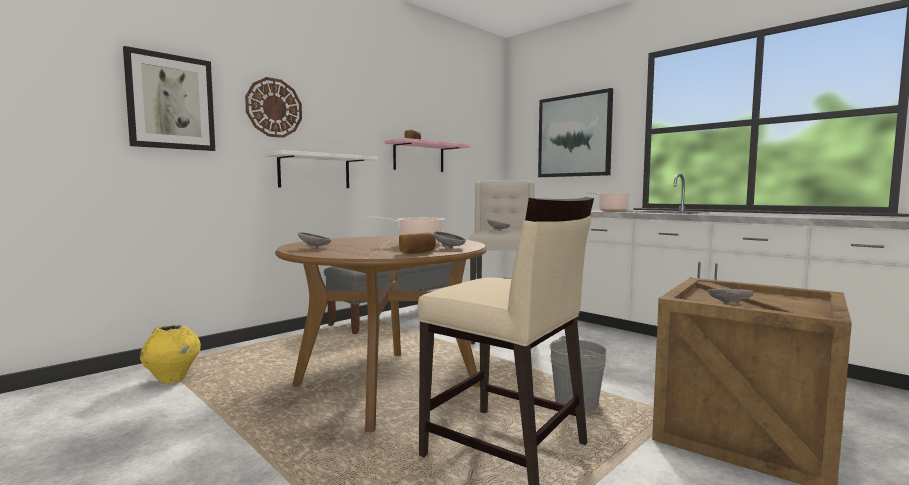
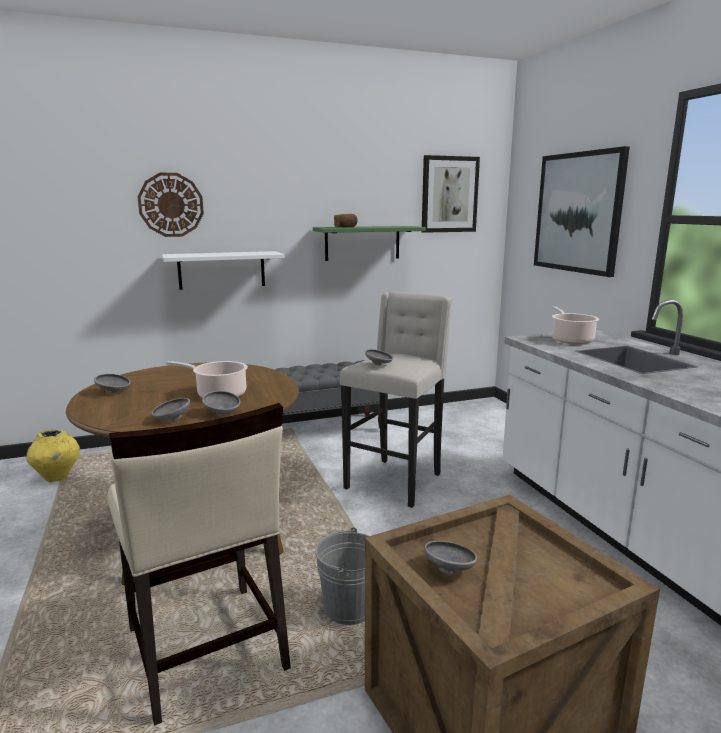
camera: 25 degrees right, 10 degrees up
picture [123,46,215,151] -> picture moved to [422,155,480,233]
pink shelf [385,138,471,172] -> green shelf [313,226,426,261]
bread [399,232,436,254] -> grey bowl [151,398,190,421]

